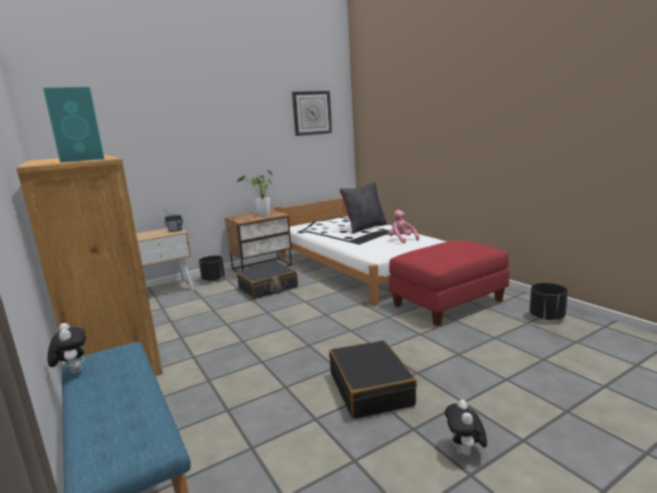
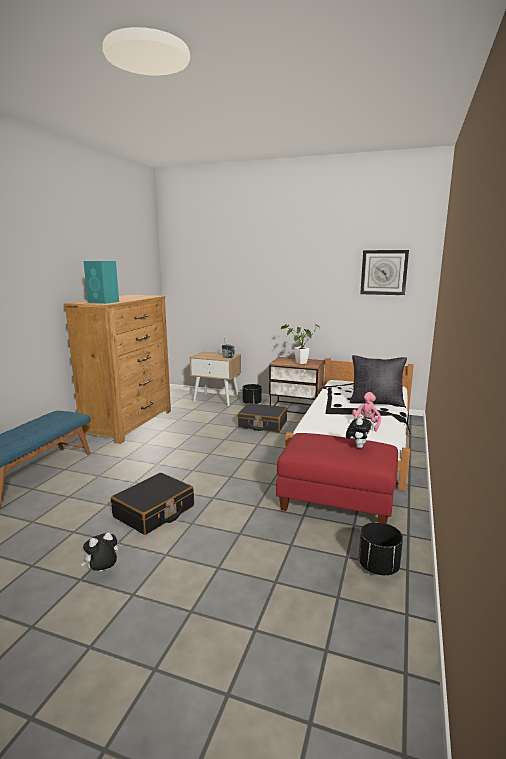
camera: 50 degrees right, 0 degrees up
plush toy [47,323,86,373] -> plush toy moved to [346,414,372,448]

